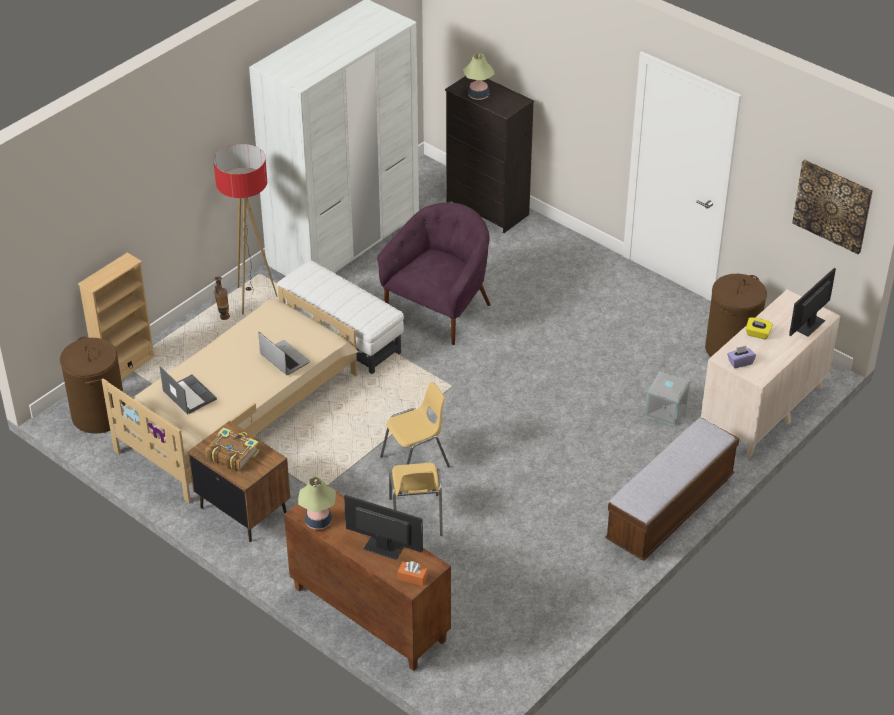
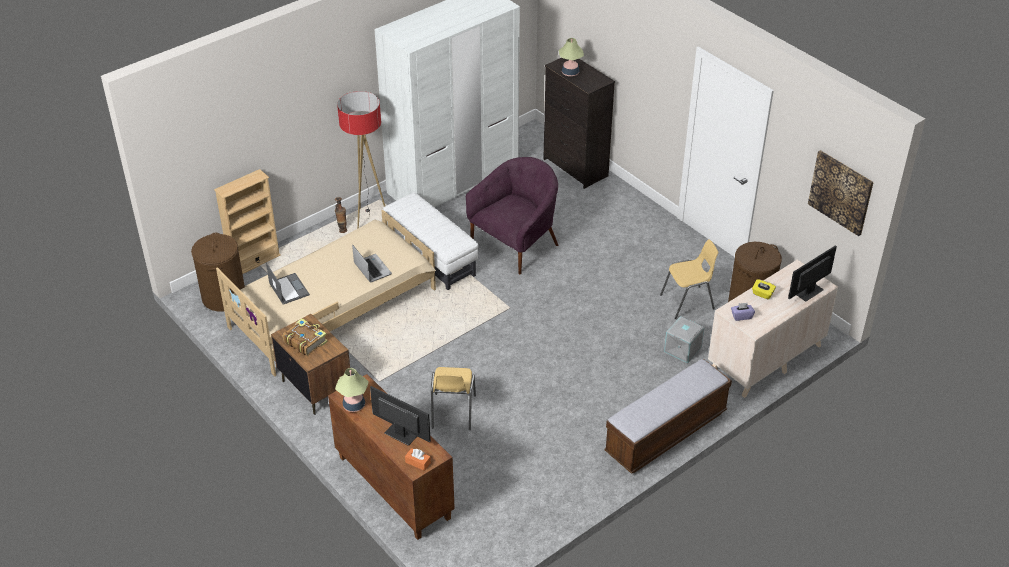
camera: 10 degrees right, 0 degrees up
yellow chair [380,382,450,468] -> yellow chair moved to [660,239,718,319]

